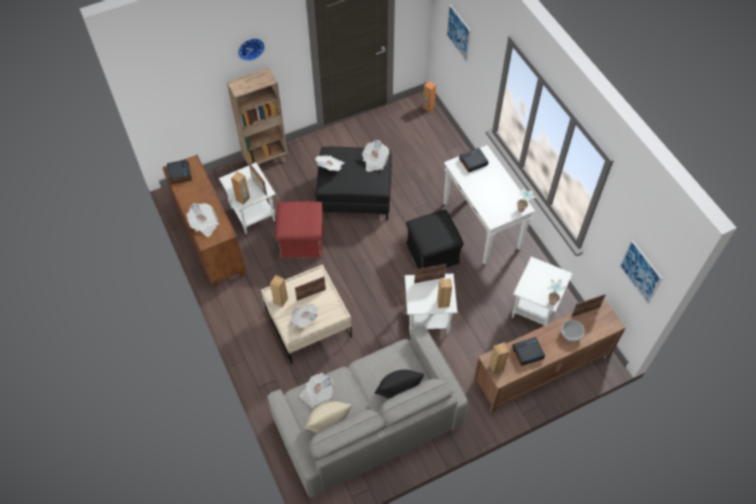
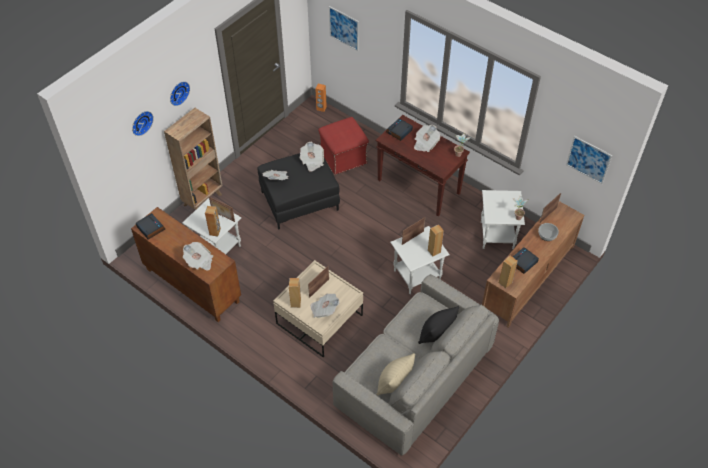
camera: 25 degrees left, 5 degrees down
red ottoman [276,202,323,258] -> red ottoman moved to [318,117,369,175]
newspaper [300,373,333,408] -> newspaper moved to [414,125,440,152]
black ottoman [406,210,464,269] -> none
white console table [444,145,535,265] -> brown console table [376,115,470,216]
none -> wall clock [132,111,153,136]

